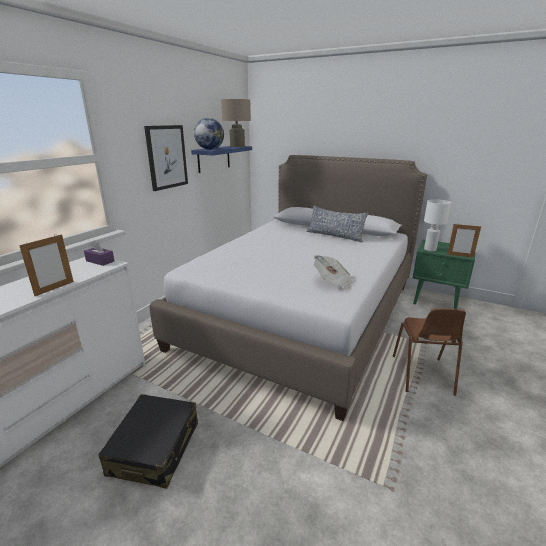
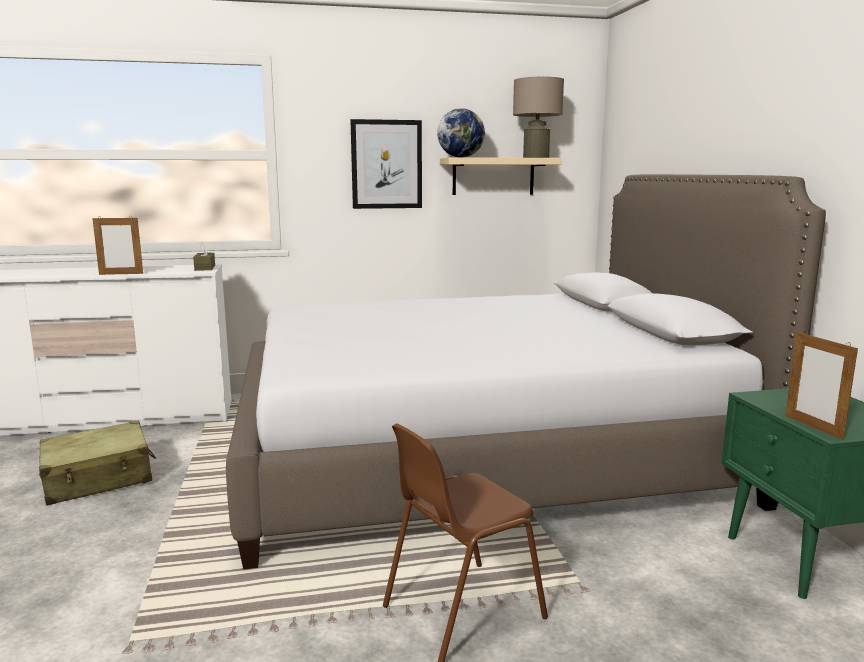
camera: 50 degrees right, 10 degrees down
purple tissue box [84,241,114,266] -> brown tissue box [193,242,215,271]
black suitcase [98,394,198,489] -> beige suitcase [39,421,156,506]
blue shelf [191,146,252,173] -> beige shelf [440,157,562,195]
pillow [306,205,368,242] -> none
newspaper [314,255,353,290] -> none
white table lamp [424,199,451,251] -> none

